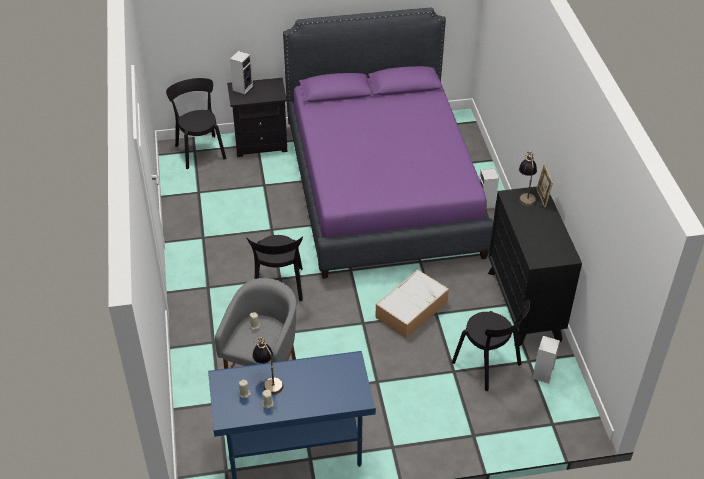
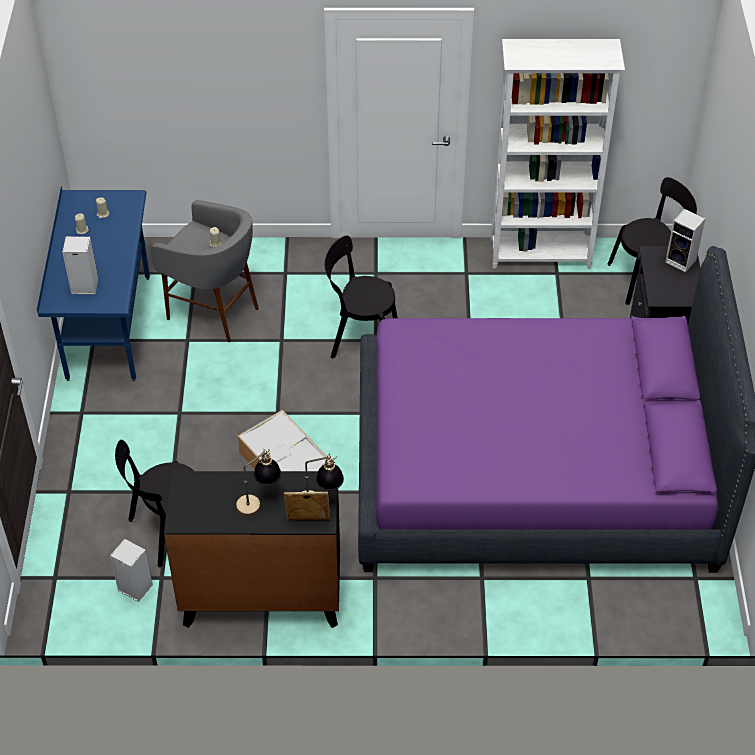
camera: 100 degrees right, 5 degrees up
table lamp [252,337,284,395] -> table lamp moved to [235,448,281,517]
speaker [479,168,499,209] -> speaker moved to [62,236,98,295]
none -> white bookcase [491,39,625,269]

